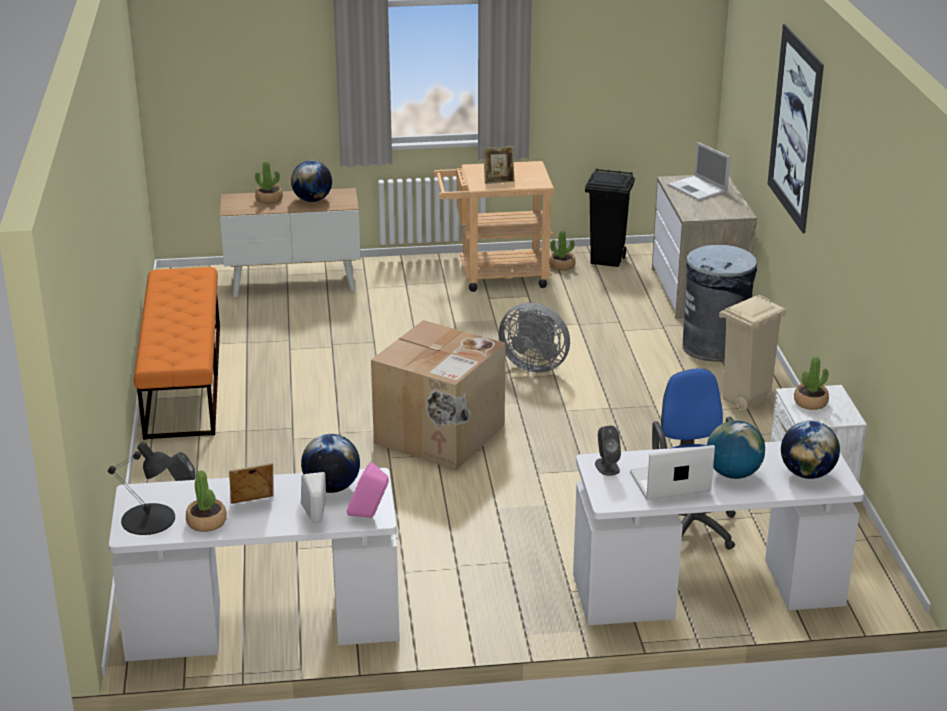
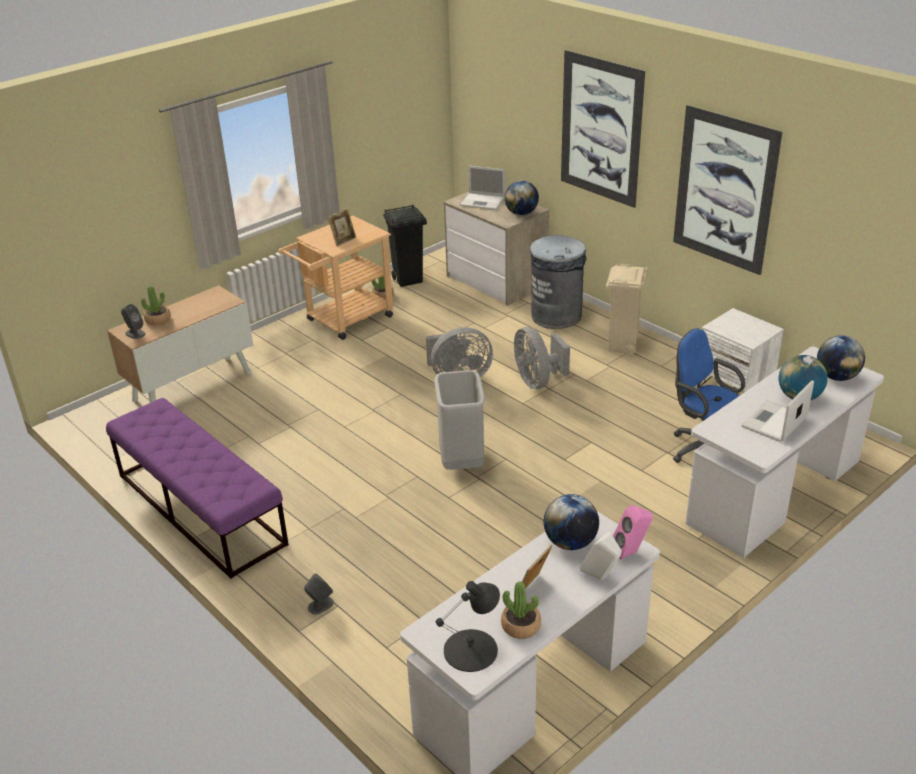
camera: 35 degrees left, 5 degrees up
orange bench [134,267,220,440] -> purple bench [106,398,289,579]
globe [291,160,332,202] -> globe moved to [505,181,539,215]
cardboard box [371,320,506,470] -> grey trash can [434,370,485,470]
grey speaker [595,425,621,476] -> grey speaker moved to [121,304,145,339]
potted plant [794,357,829,410] -> none
none -> grey fan [514,327,570,389]
none -> picture [673,105,782,275]

